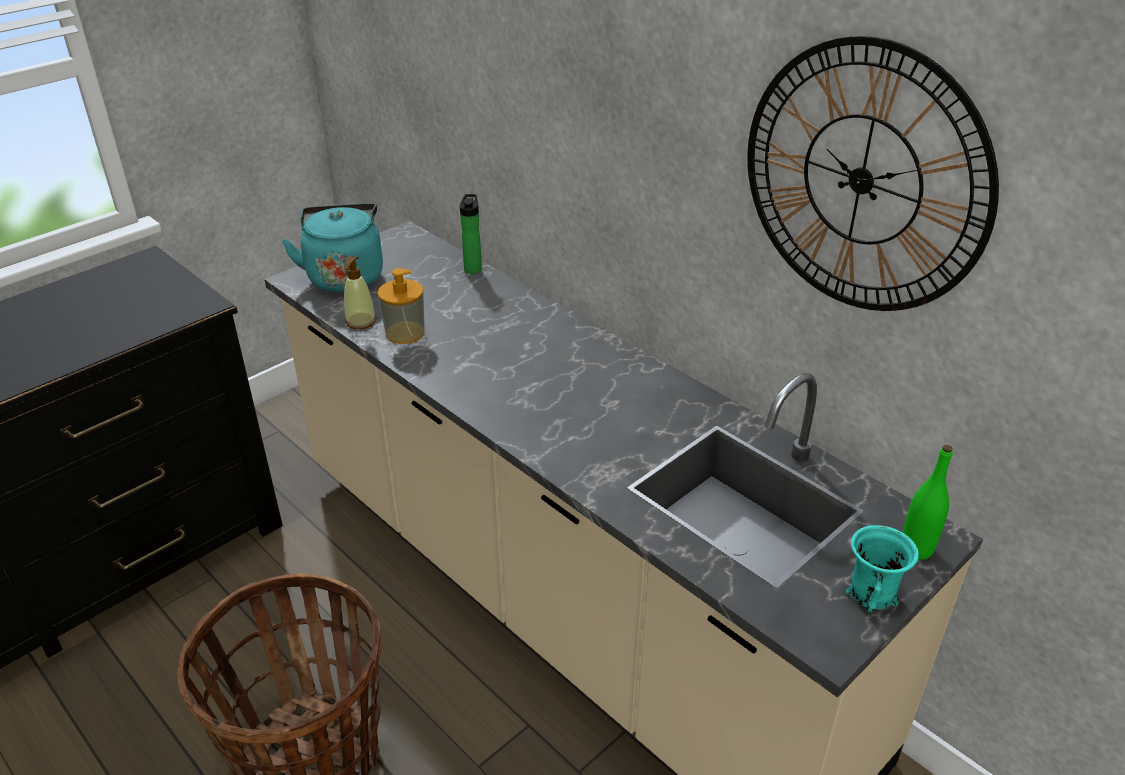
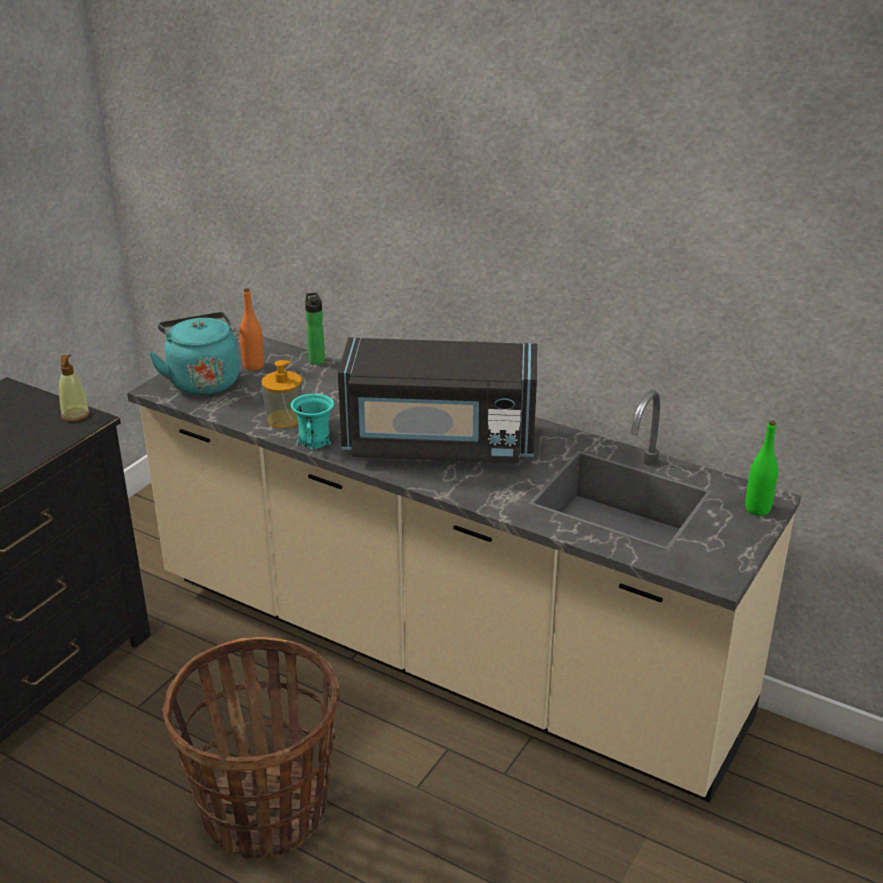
camera: 15 degrees left, 5 degrees down
soap dispenser [344,256,376,329] -> soap dispenser moved to [59,355,90,422]
wall clock [747,36,999,311] -> none
turquoise mug [846,525,919,612] -> turquoise mug moved to [291,394,334,450]
none -> orange bottle [240,288,264,371]
none -> black microwave [338,338,537,463]

